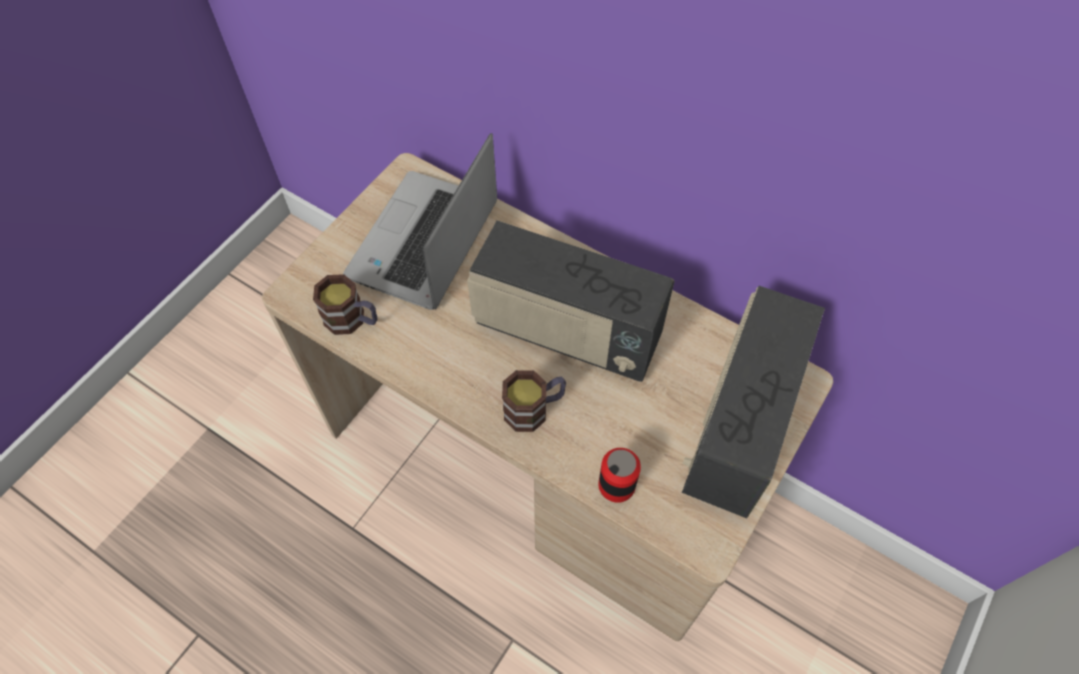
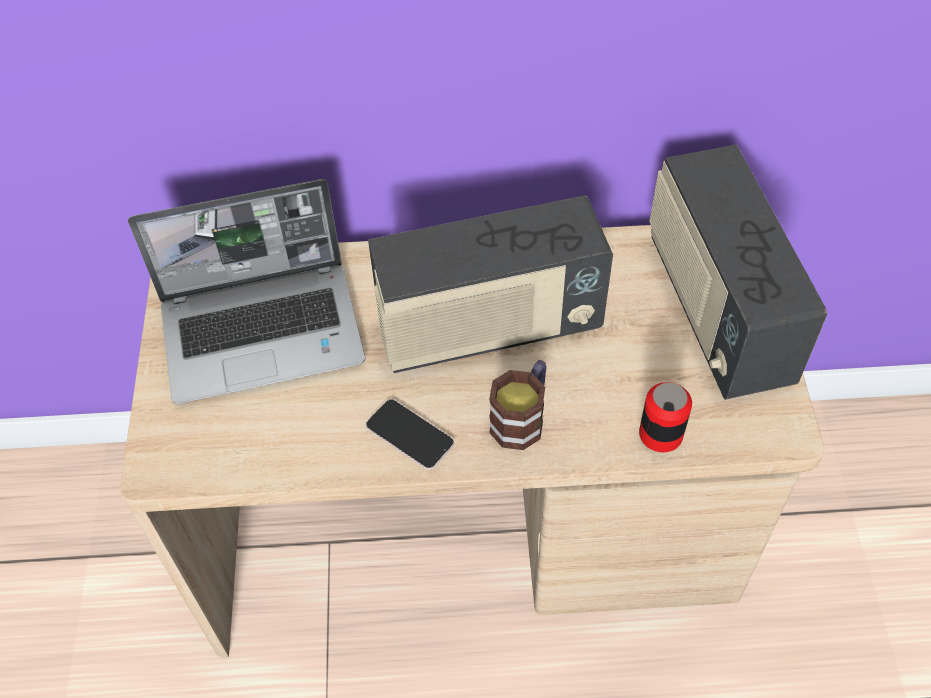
camera: 35 degrees left, 5 degrees down
mug [313,274,378,335] -> none
laptop [343,133,497,310] -> laptop turned 90 degrees counterclockwise [128,179,365,404]
none -> phone [366,399,454,470]

